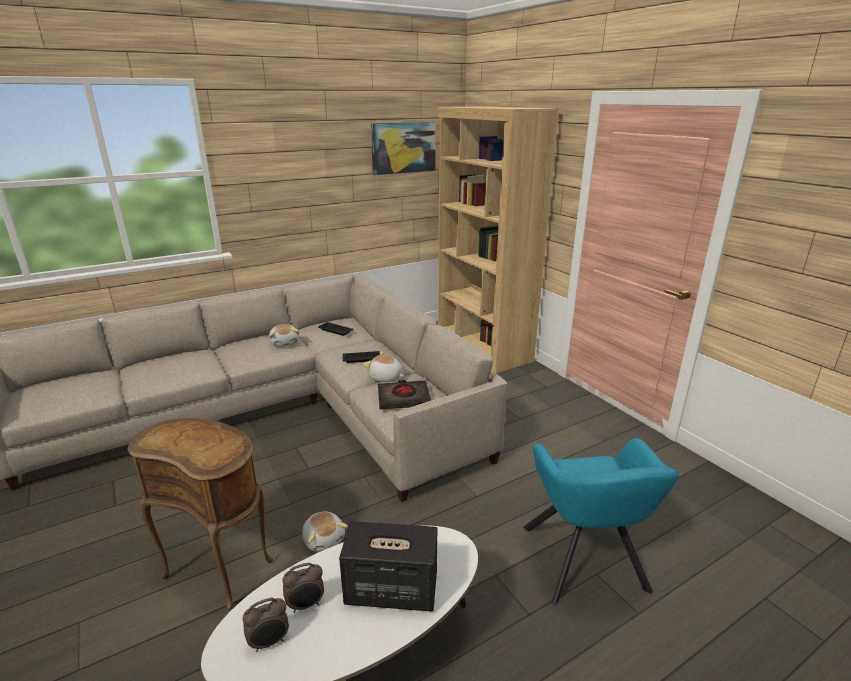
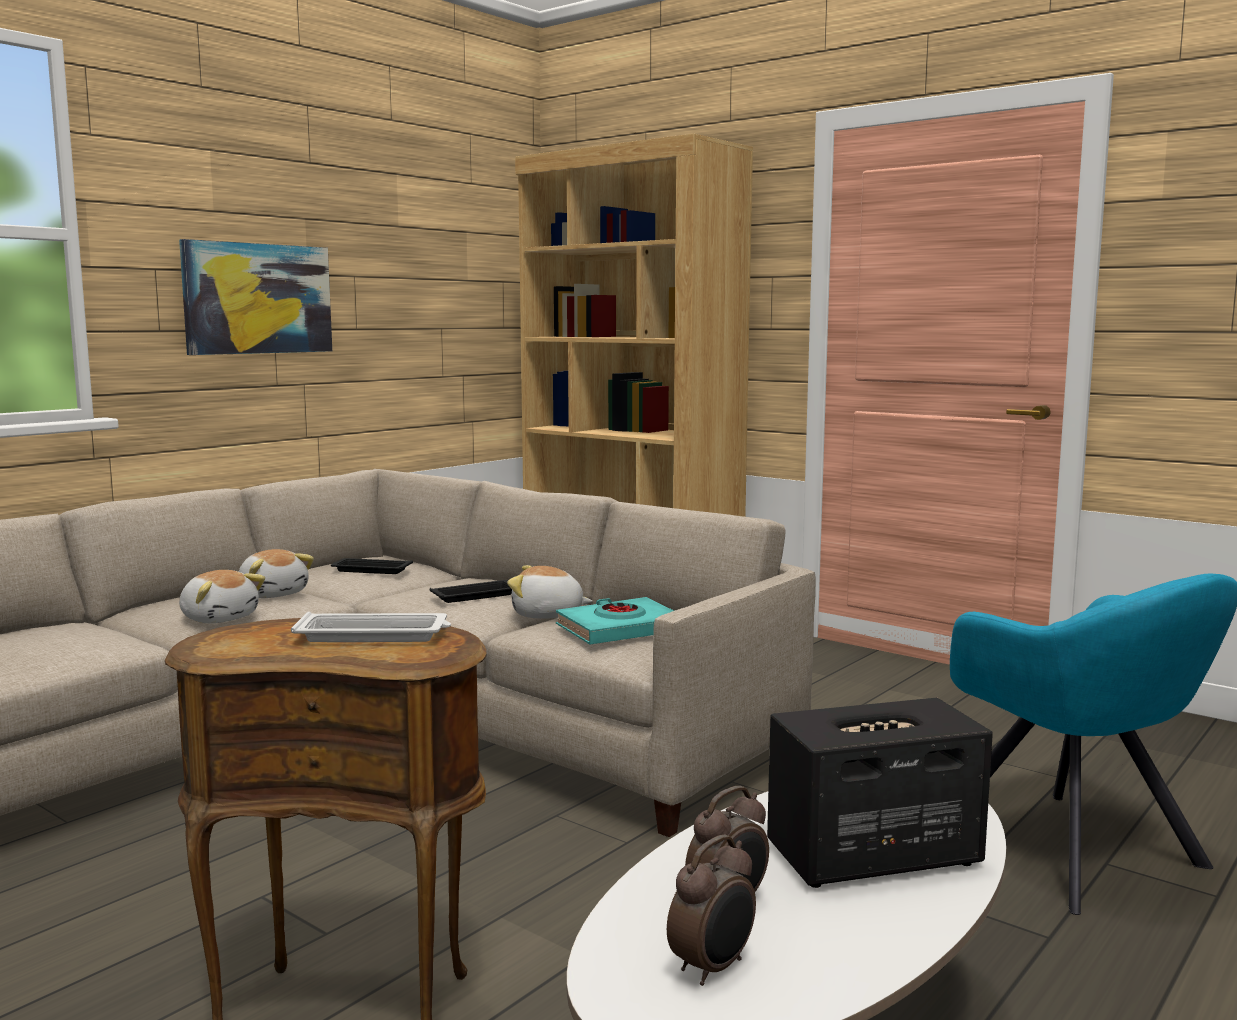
camera: 20 degrees left, 15 degrees down
plush toy [302,511,348,552] -> plush toy moved to [179,570,265,624]
picture [371,122,436,175] -> picture moved to [179,239,332,355]
black book [378,380,431,409] -> turquoise book [556,597,674,645]
none -> white tray [291,612,451,642]

